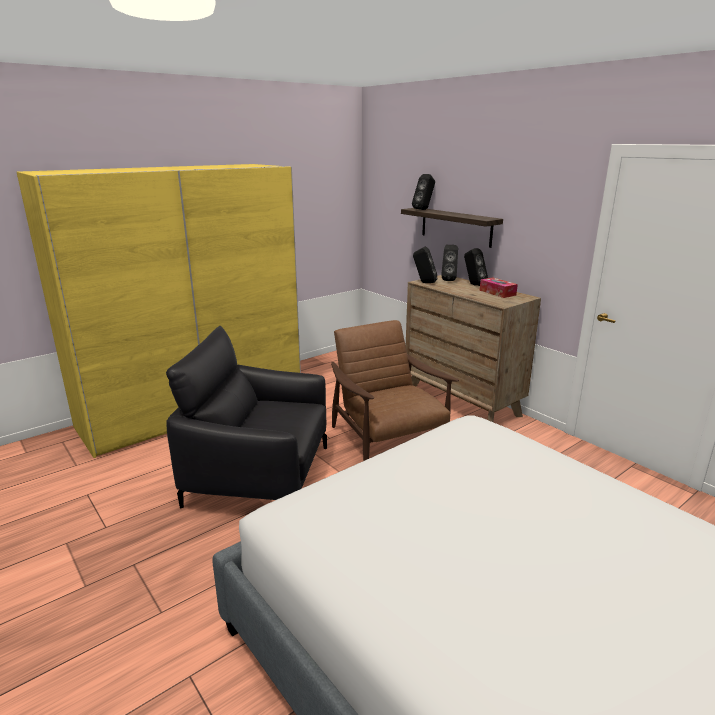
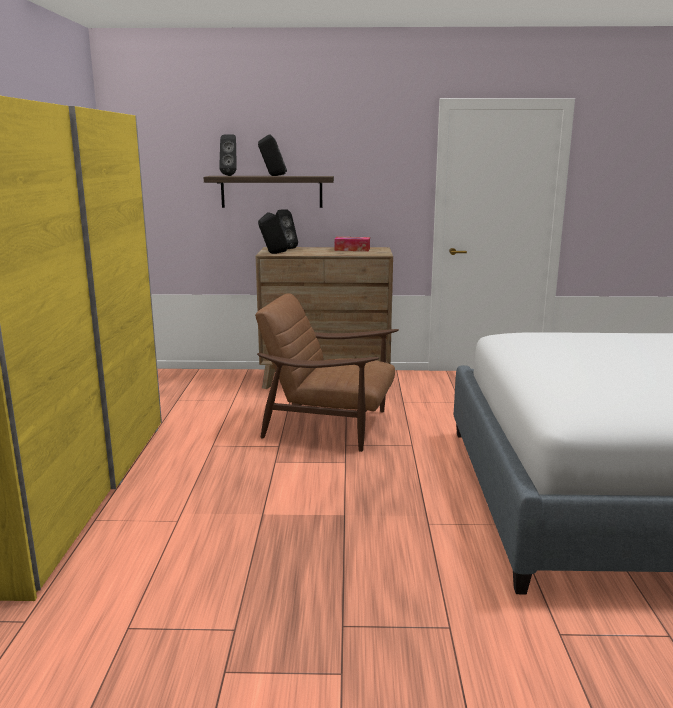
camera: 50 degrees left, 5 degrees down
black armchair [166,326,327,509] -> none
black speaker [464,248,488,286] -> black speaker moved to [258,134,287,176]

